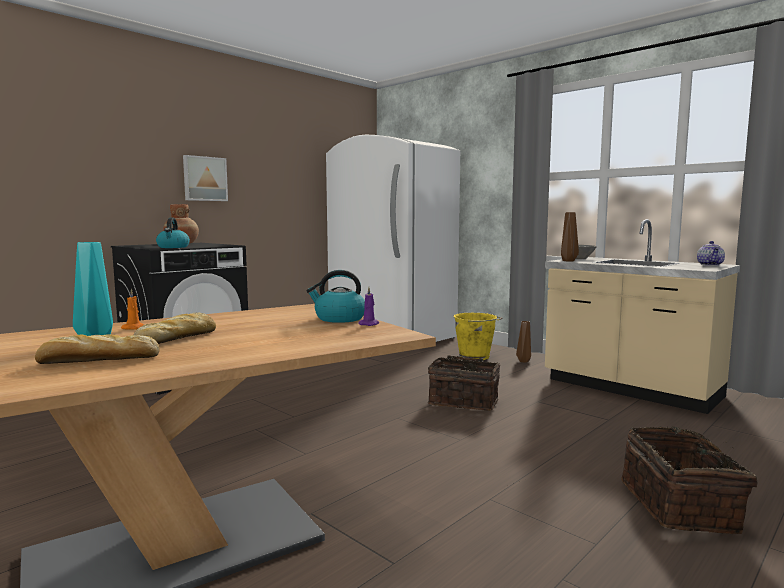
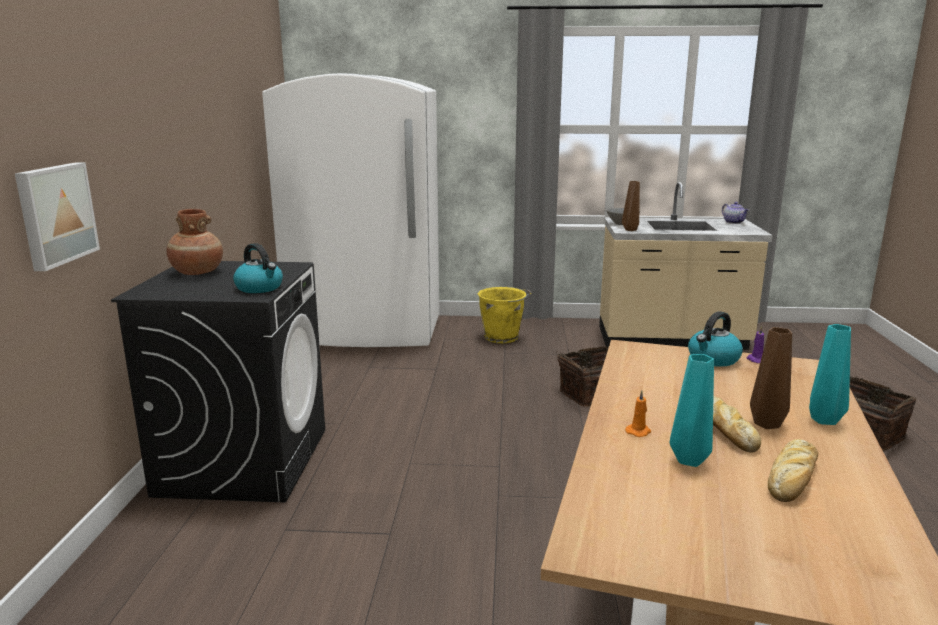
camera: 40 degrees left, 10 degrees up
picture [183,155,228,201] -> picture moved to [15,163,100,271]
brown vase [516,321,531,363] -> brown vase moved to [750,327,792,429]
none -> turquoise vase [809,324,851,425]

